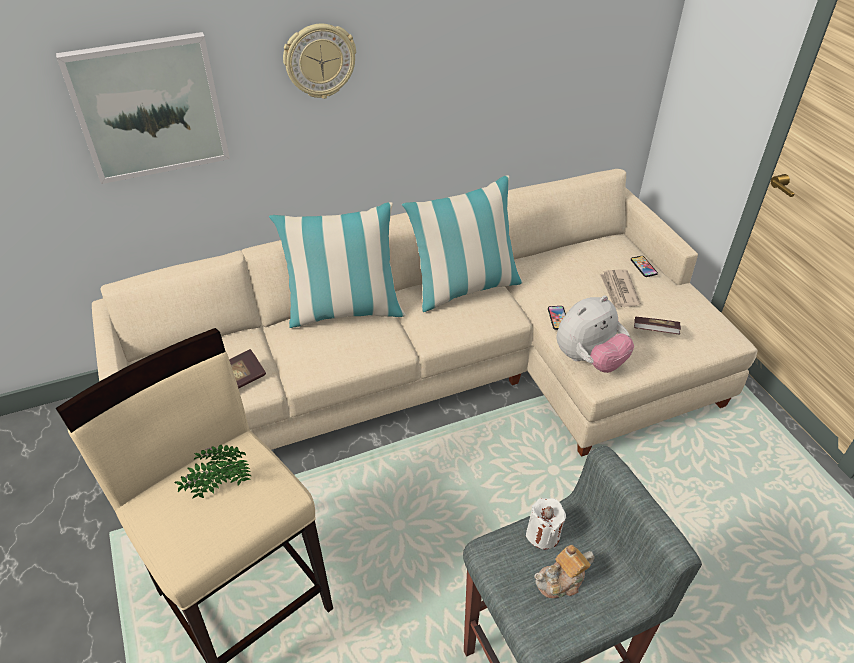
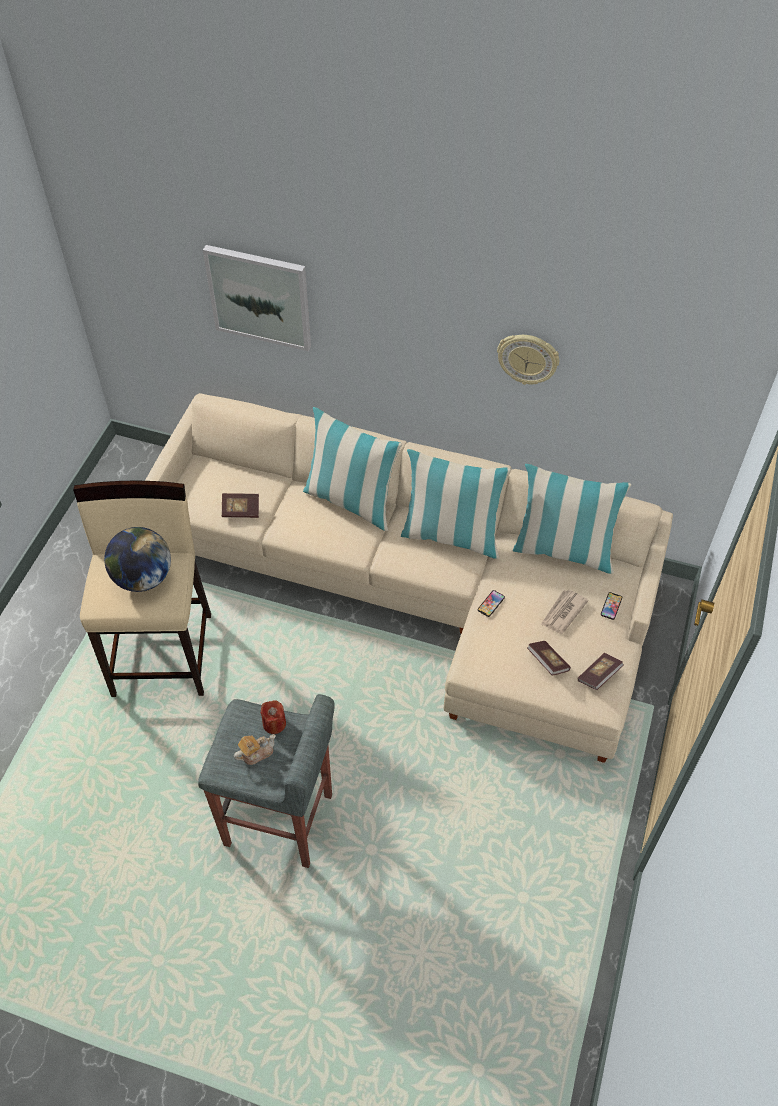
camera: 40 degrees right, 10 degrees up
potted plant [174,445,251,499] -> globe [104,527,171,592]
wall clock [283,24,356,99] -> wall clock moved to [497,335,559,385]
white candle [526,498,566,549] -> red candle [260,700,286,734]
teapot [534,545,594,598] -> teapot turned 135 degrees clockwise [234,734,276,765]
plush toy [557,295,634,373] -> none
none -> pillow [513,464,631,574]
none -> book [577,653,624,690]

